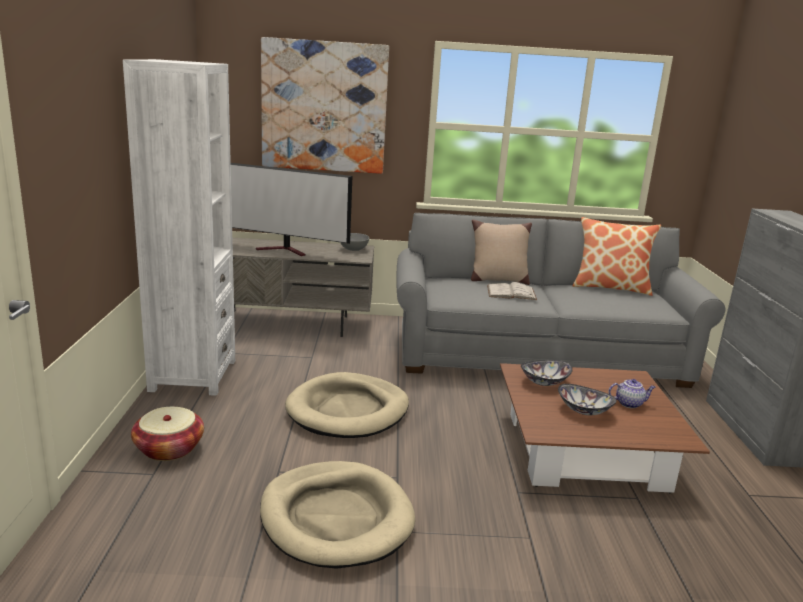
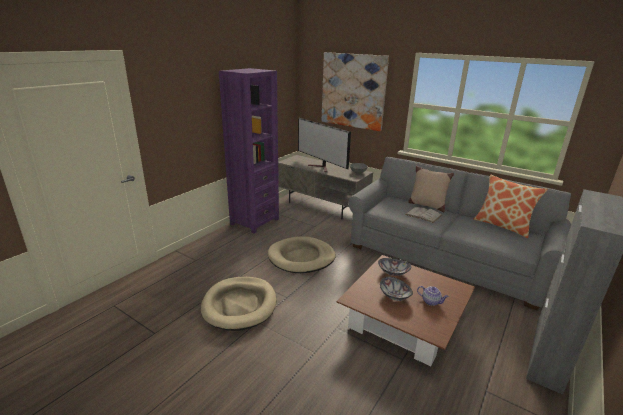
camera: 35 degrees right, 5 degrees up
white bookcase [123,59,235,396] -> purple bookcase [219,68,279,234]
basket [131,407,204,461] -> none

